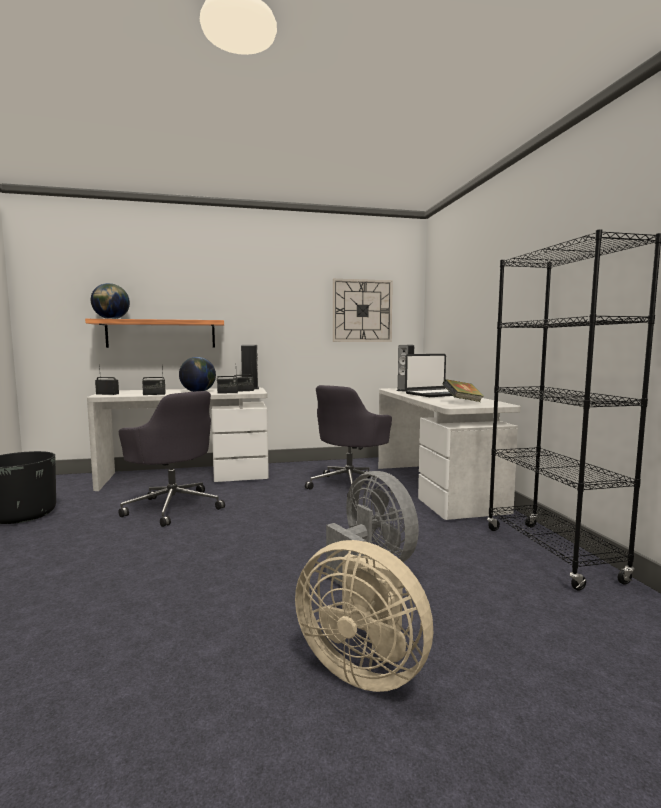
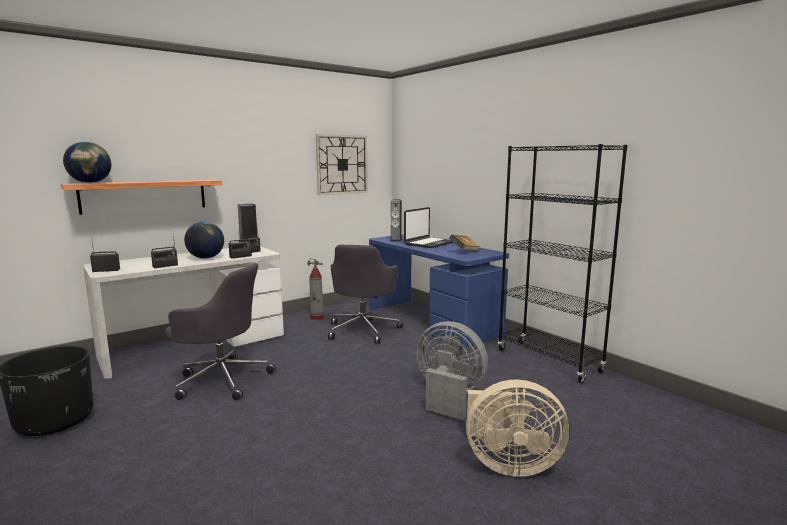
camera: 25 degrees left, 5 degrees up
white desk [378,388,521,520] -> blue desk [369,234,509,348]
none -> fire extinguisher [307,258,324,320]

